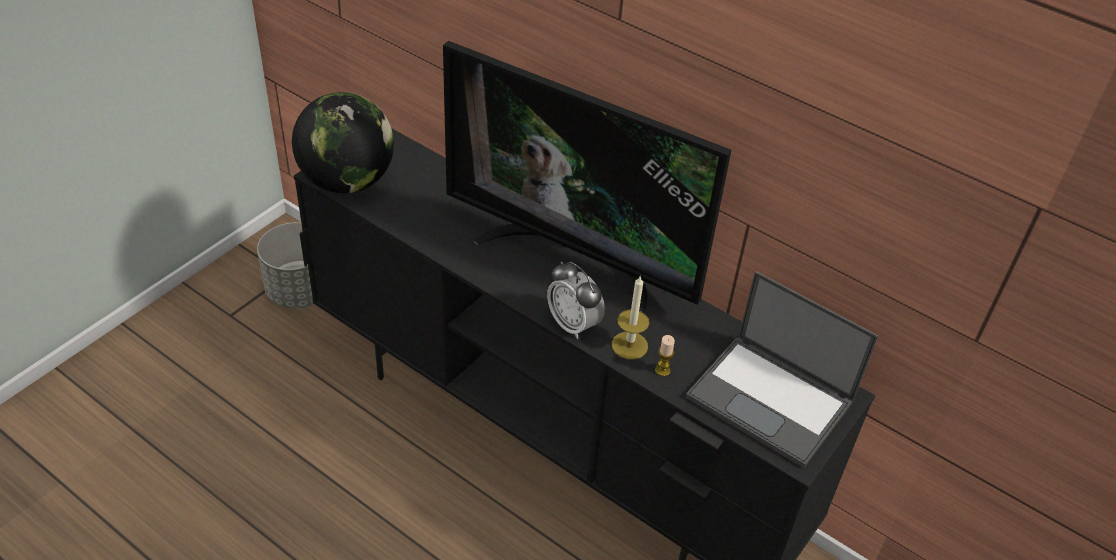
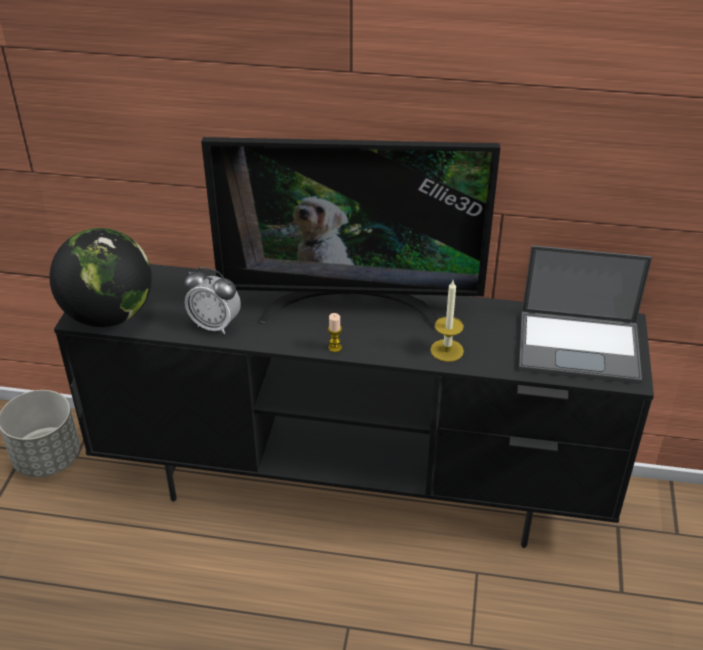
camera: 25 degrees left, 5 degrees down
alarm clock [547,261,605,339] -> alarm clock moved to [184,267,241,334]
candle [655,335,675,376] -> candle moved to [328,313,342,352]

